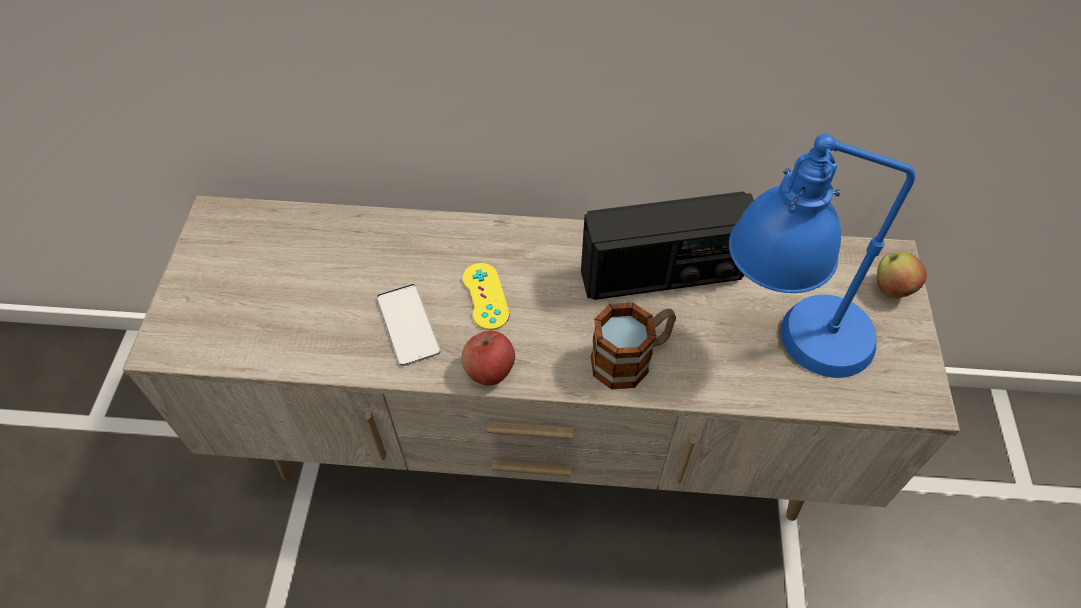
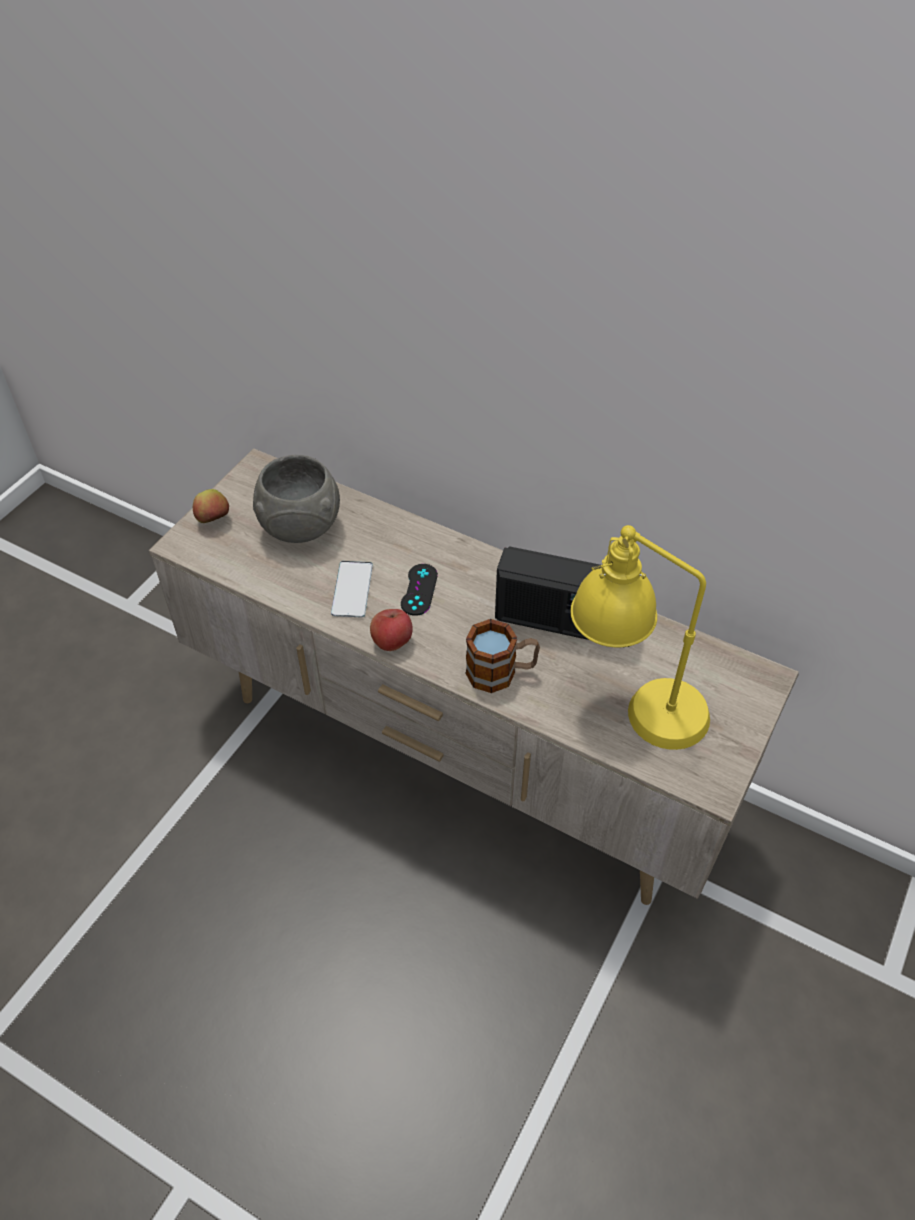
camera: 25 degrees right, 5 degrees down
yellow game controller [463,263,510,330] -> black game controller [401,564,438,616]
blue table lamp [729,133,915,378] -> yellow table lamp [570,525,710,750]
apple [877,251,927,298] -> apple moved to [193,489,229,523]
none -> grey bowl [253,455,340,543]

